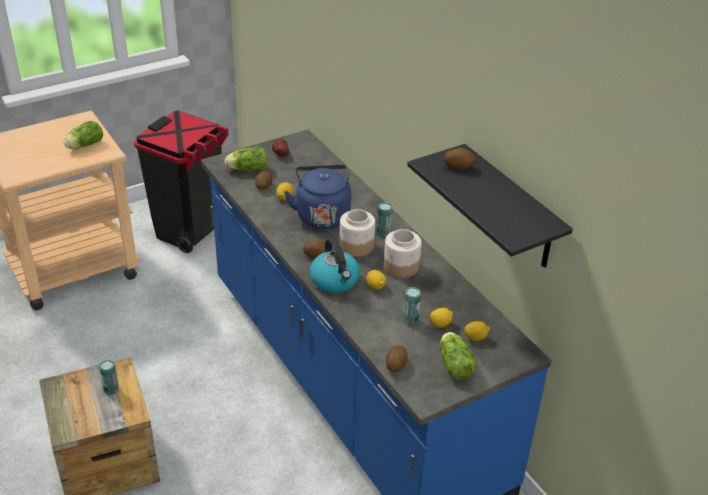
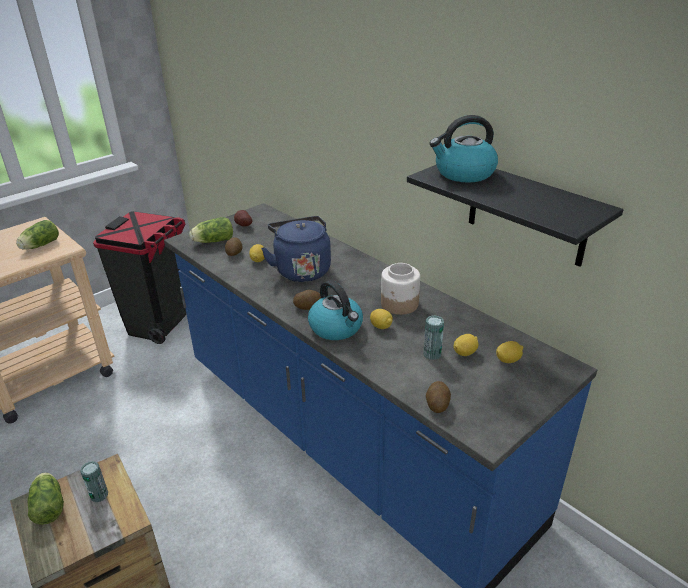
camera: 10 degrees left, 5 degrees down
jar [339,209,375,257] -> none
can [377,202,393,238] -> none
lettuce [440,332,476,379] -> lettuce moved to [27,472,64,525]
potato [444,148,477,169] -> kettle [429,115,498,183]

